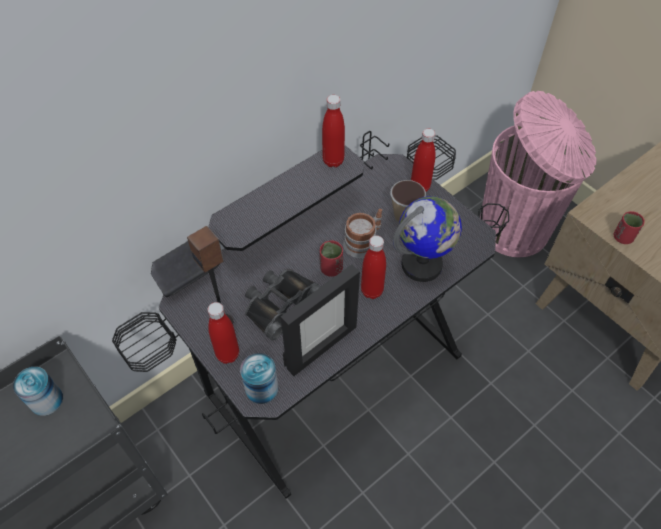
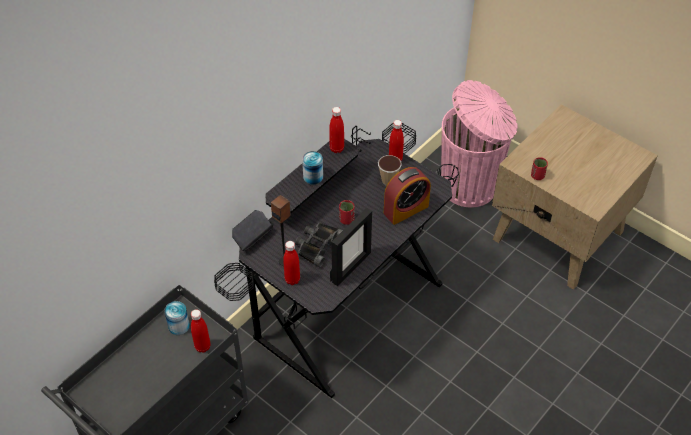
camera: 10 degrees left, 5 degrees down
can [240,353,279,404] -> can moved to [302,151,323,185]
mug [343,209,382,258] -> none
red bottle [361,235,386,299] -> red bottle moved to [191,309,211,353]
globe [393,196,462,282] -> alarm clock [384,167,431,225]

